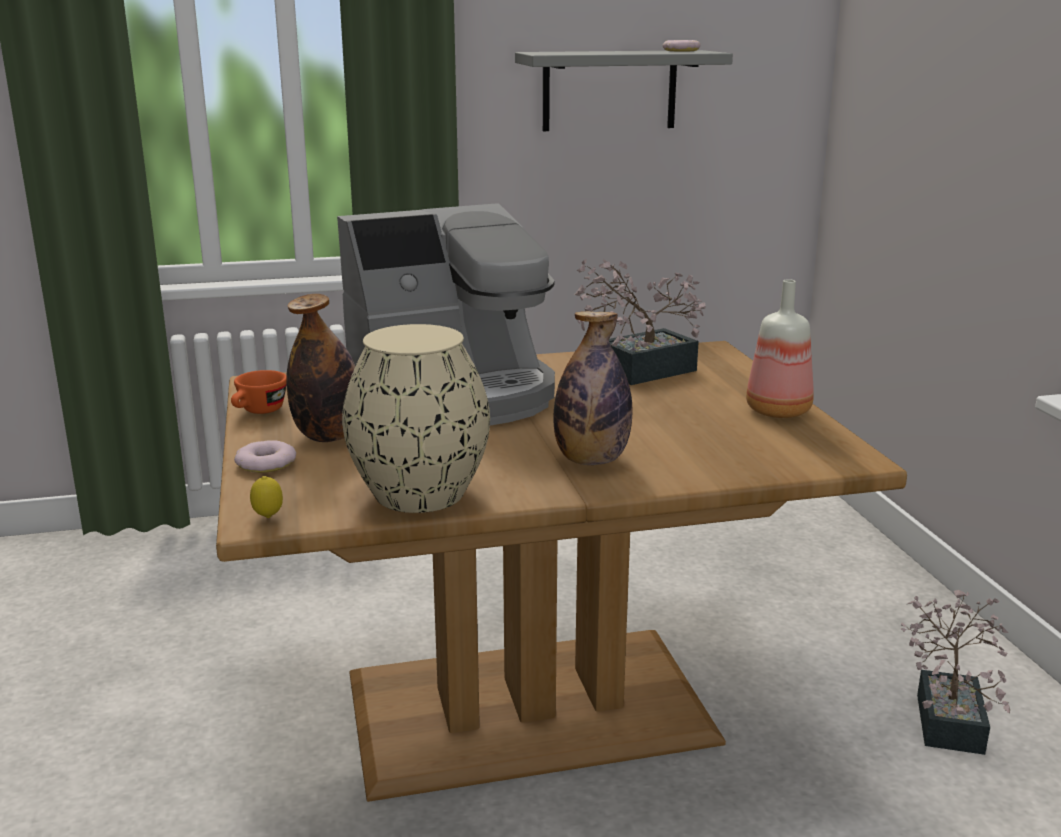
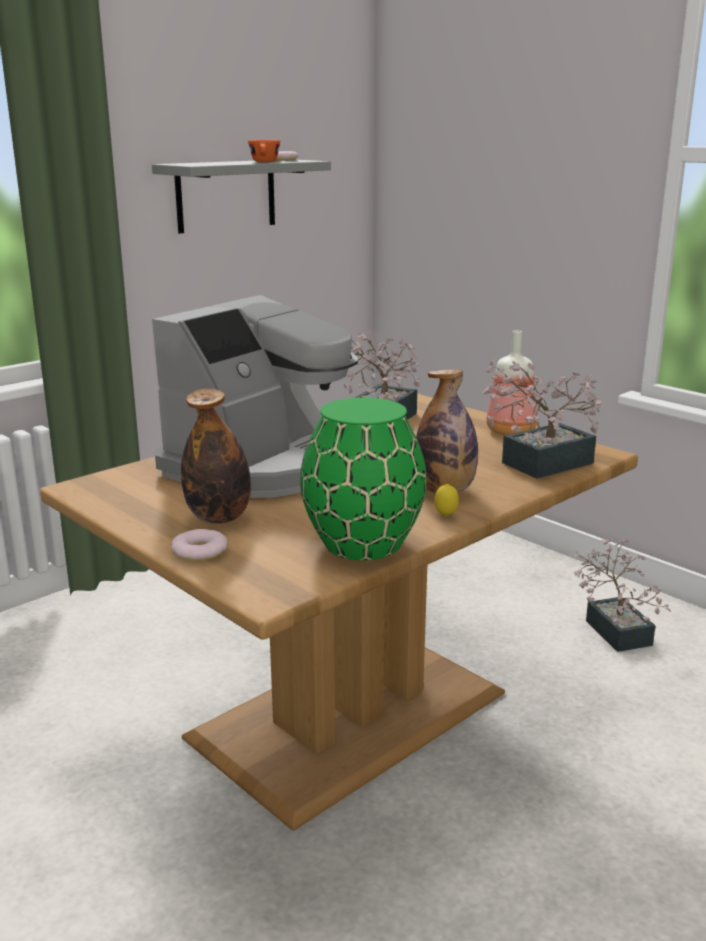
camera: 30 degrees left, 0 degrees up
orange cup [231,370,287,414] -> orange cup moved to [248,140,280,162]
lemon [250,476,283,518] -> lemon moved to [434,484,459,517]
beige vase [342,324,490,513] -> green vase [300,398,427,560]
none -> potted plant [483,360,601,479]

